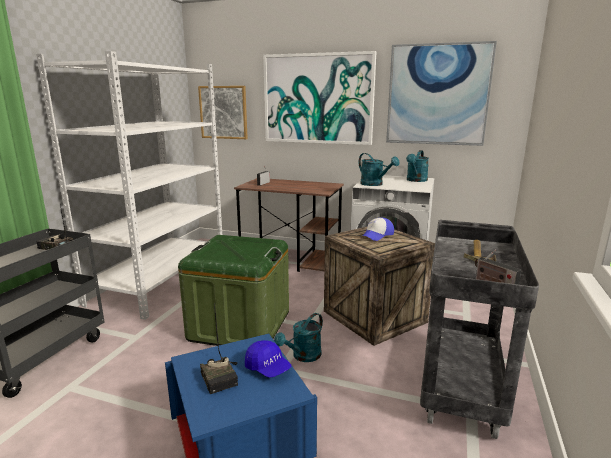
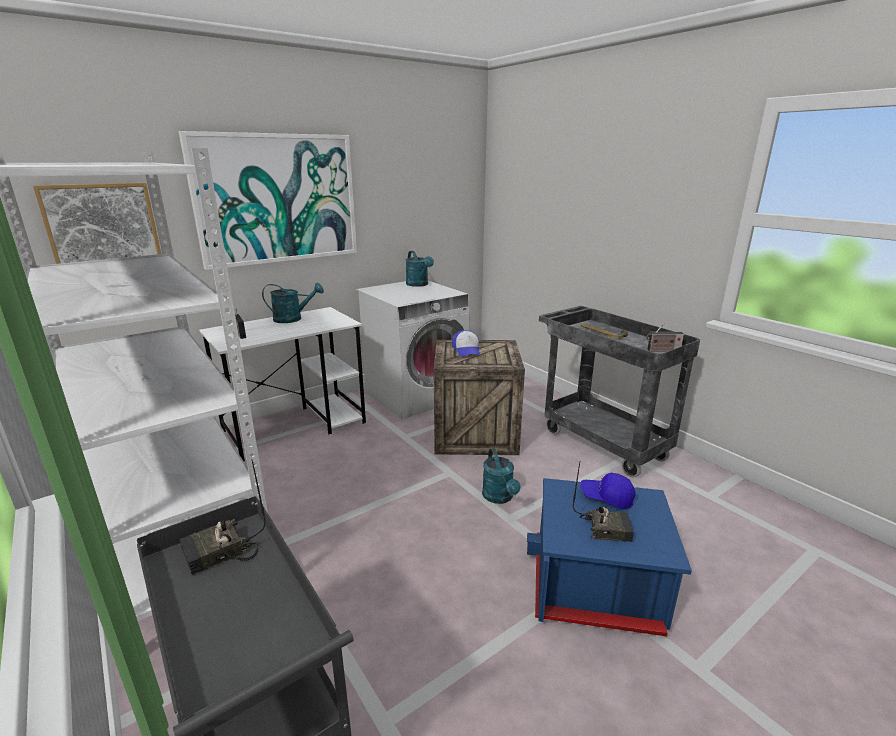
camera: 55 degrees left, 5 degrees up
green storage box [178,235,289,346] -> none
brown desk [234,178,344,272] -> white desk [199,307,366,461]
blue cap [245,340,291,378] -> blue cap turned 150 degrees counterclockwise [580,472,636,509]
turquoise watering can [359,153,400,186] -> turquoise watering can moved to [262,283,324,323]
picture [386,41,497,146] -> none

